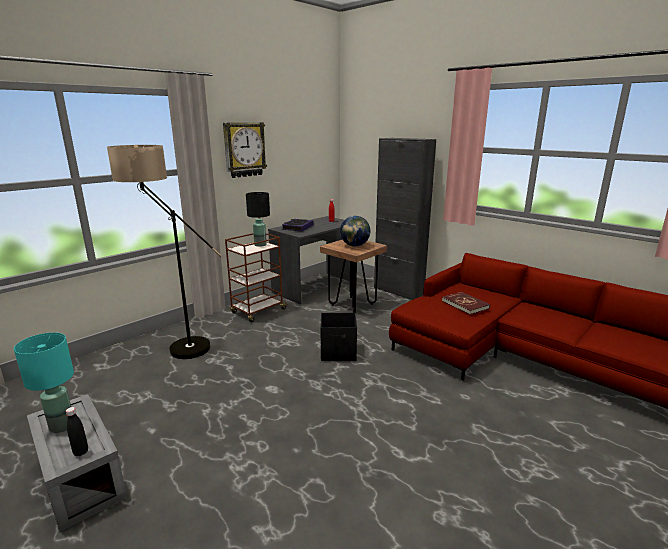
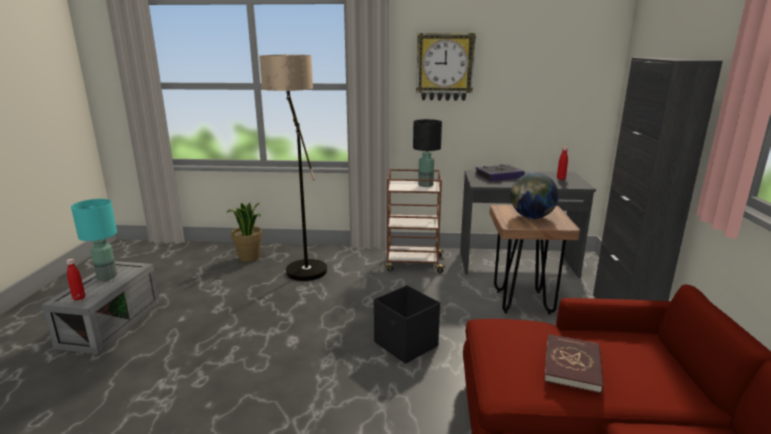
camera: 50 degrees right, 0 degrees up
black bottle [66,407,88,456] -> red bottle [66,259,85,301]
none -> potted plant [226,202,262,262]

